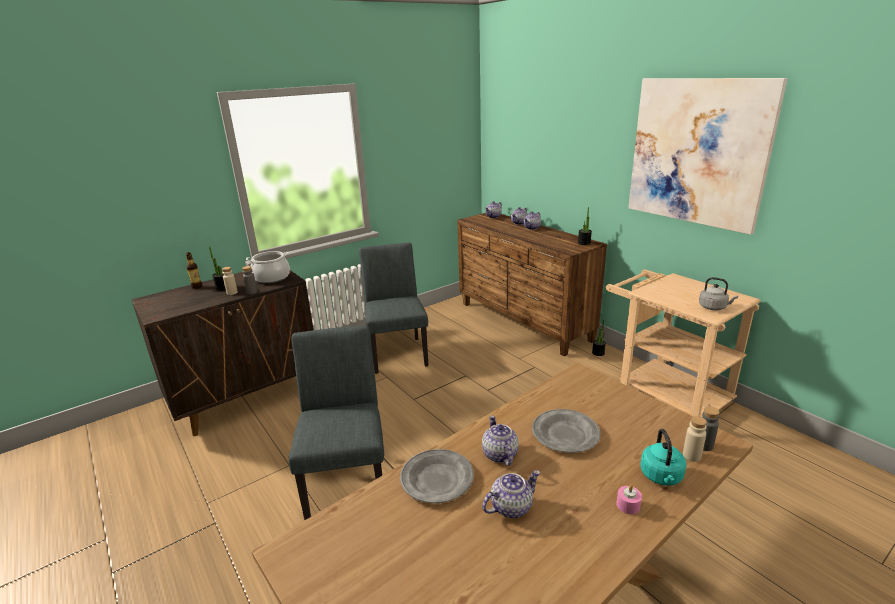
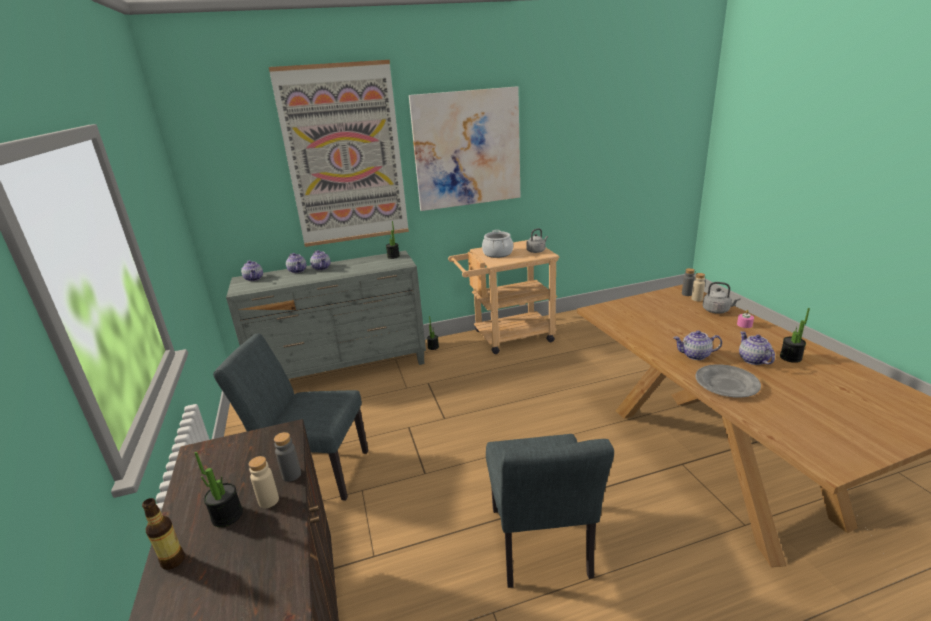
camera: 70 degrees left, 0 degrees up
cooking pot [246,251,290,284] -> cooking pot moved to [482,230,513,258]
grey chair [289,326,384,520] -> grey chair turned 105 degrees counterclockwise [486,434,614,588]
brown dresser [457,213,607,356] -> grey dresser [226,251,426,379]
grey plate [532,409,600,453] -> none
turquoise kettle [640,429,686,486] -> grey kettle [703,282,741,314]
none -> picture [269,60,409,247]
none -> potted plant [780,308,810,363]

